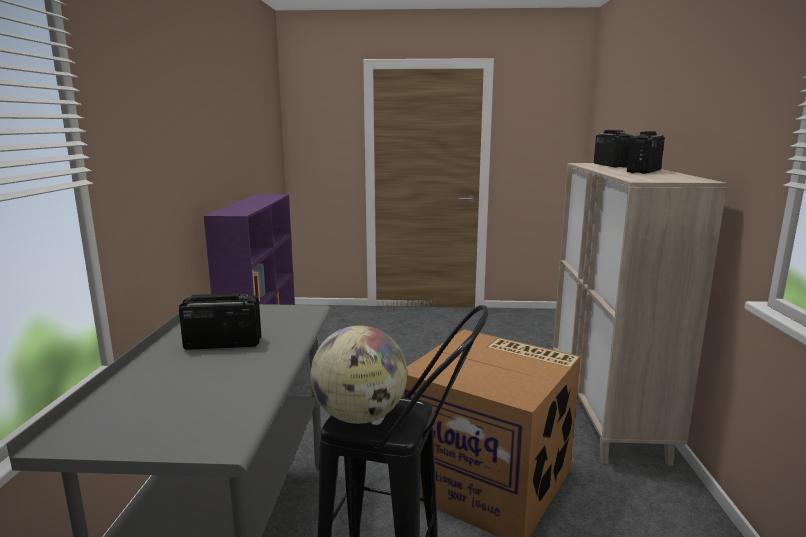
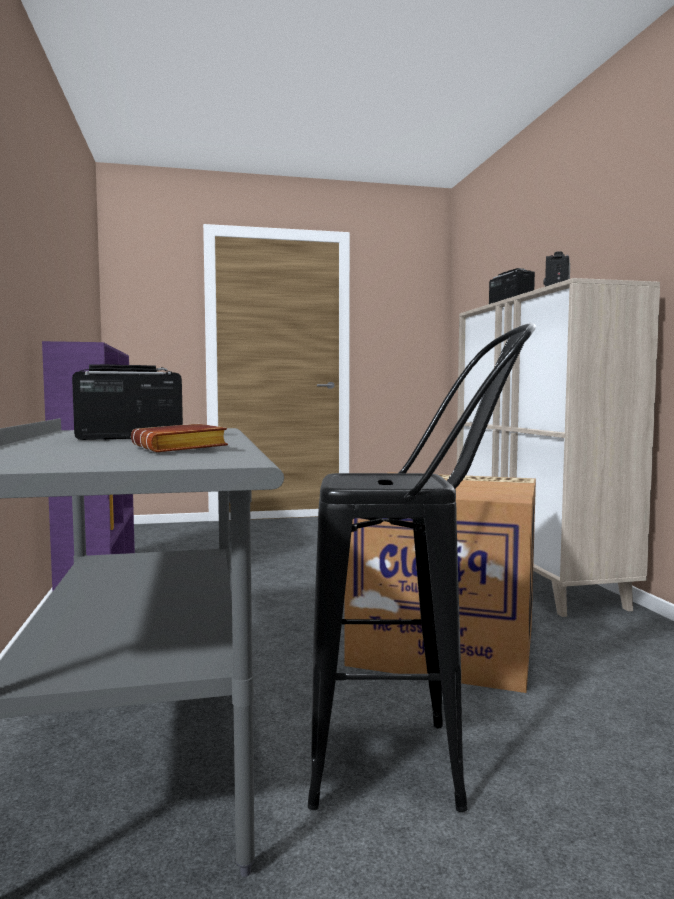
camera: 15 degrees left, 10 degrees down
globe [310,325,407,424] -> none
none -> brown book [131,424,228,452]

